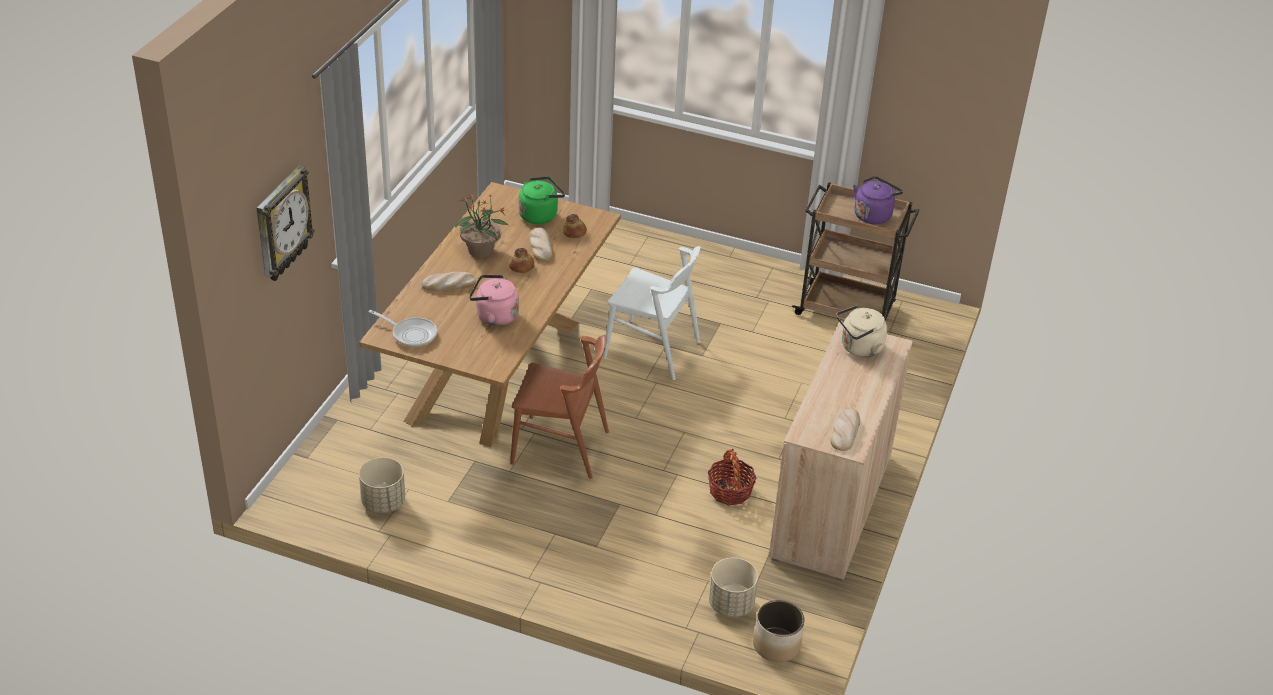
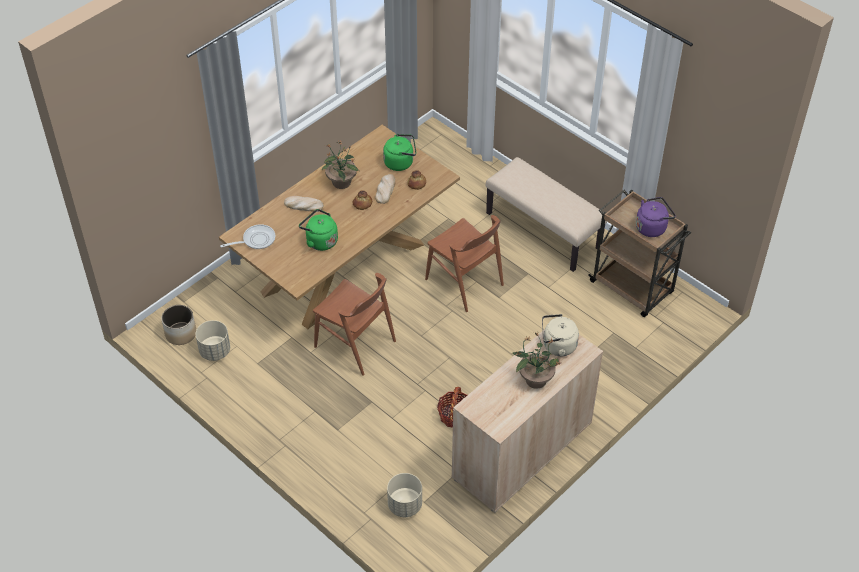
camera: 25 degrees right, 10 degrees up
wall clock [256,166,315,281] -> none
frying pan [368,310,437,347] -> frying pan turned 75 degrees counterclockwise [220,224,275,249]
pink kettle [469,275,519,326] -> green kettle [299,209,338,251]
white chair [603,246,700,380] -> brown chair [425,215,504,312]
planter [753,600,805,662] -> planter moved to [161,305,196,345]
bread [831,409,860,451] -> none
none -> beige bench [486,157,607,272]
none -> potted plant [512,332,561,389]

